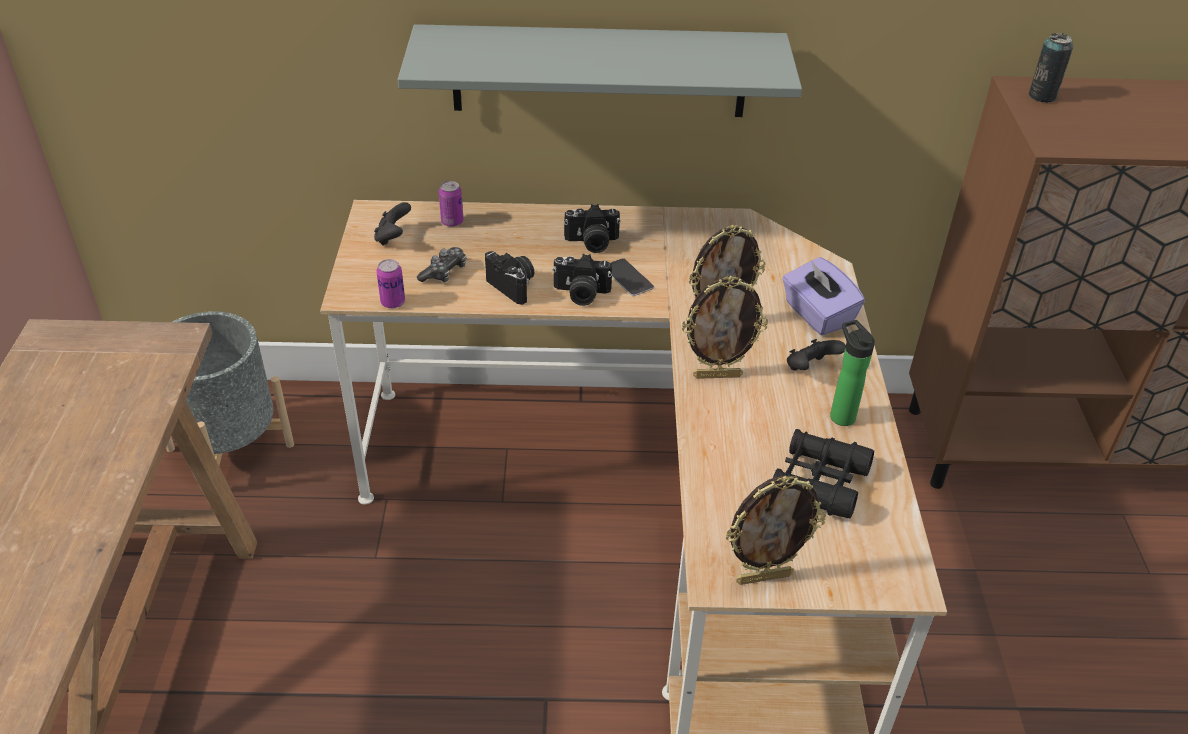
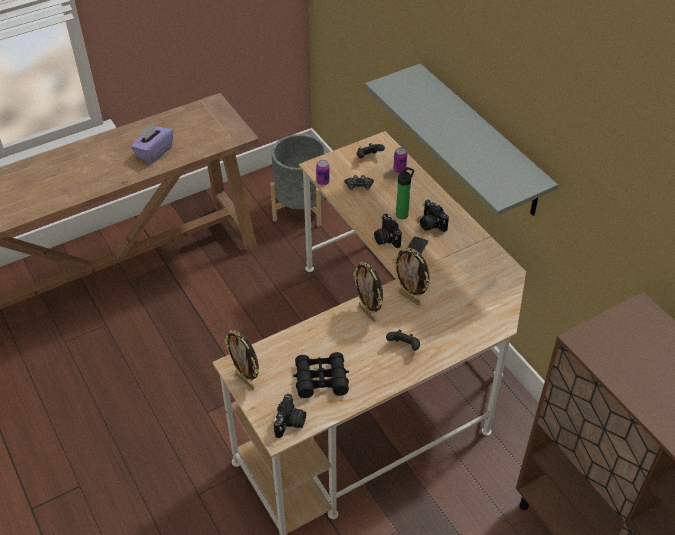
camera: 60 degrees right, 5 degrees up
camera [485,251,534,305] -> camera moved to [274,394,306,438]
purple tissue box [782,257,865,335] -> purple tissue box moved to [131,123,173,164]
bottle [830,320,875,426] -> bottle moved to [396,167,414,219]
can [1029,33,1073,103] -> none

